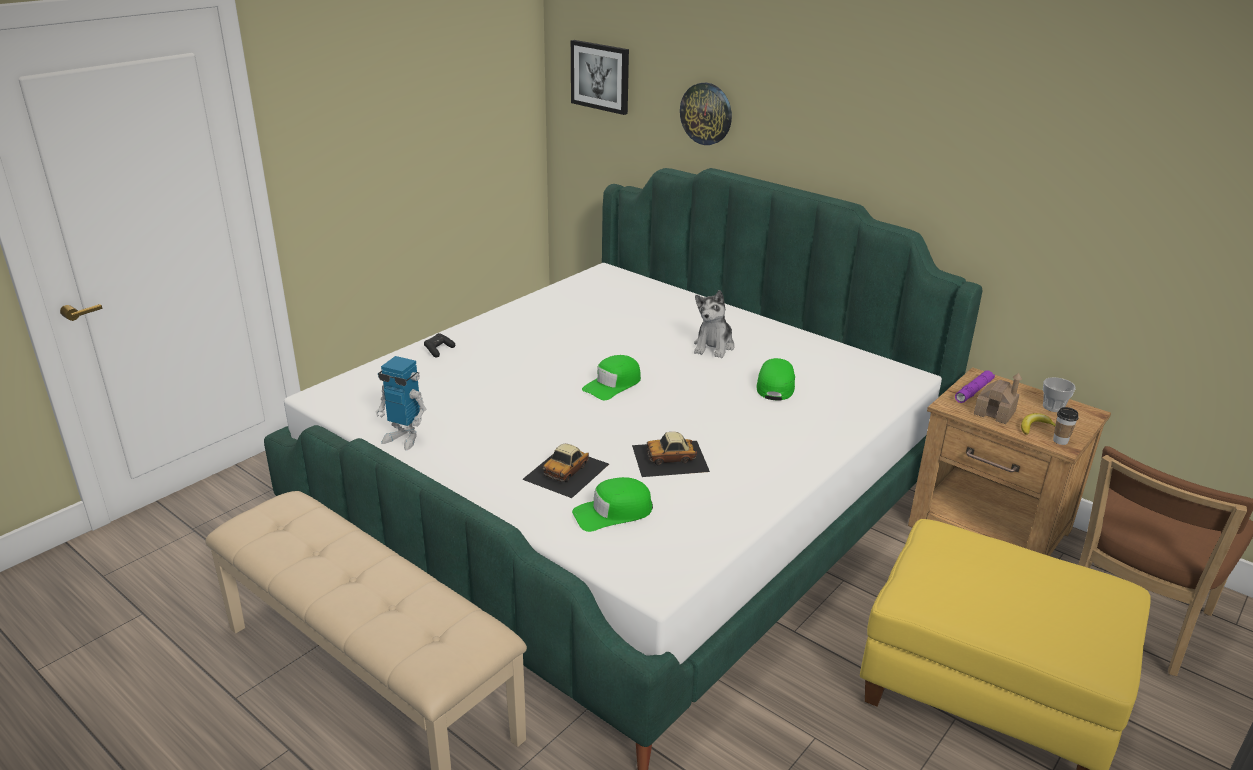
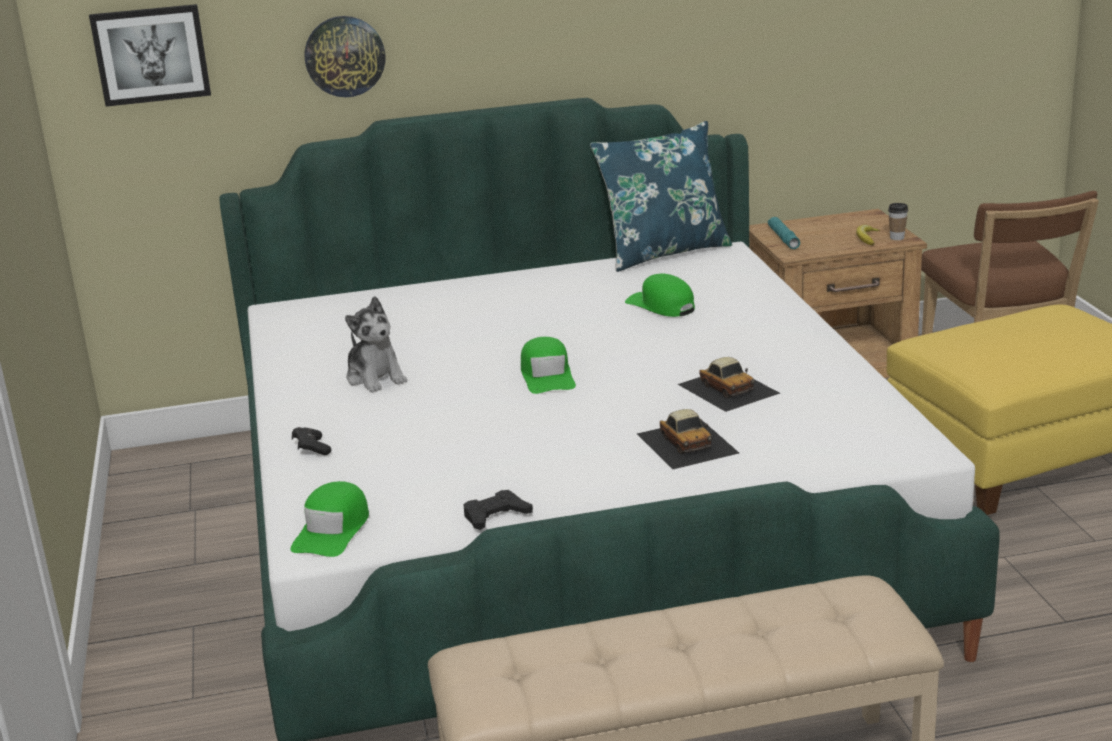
camera: 50 degrees left, 5 degrees down
toy robot [376,356,426,450] -> black game controller [463,490,533,530]
green cap [572,477,653,532] -> green cap moved to [290,481,369,557]
toy car [632,432,710,477] -> toy car turned 60 degrees counterclockwise [678,357,780,412]
plush toy [694,290,735,358] -> plush toy moved to [345,296,407,393]
purple flashlight [955,370,995,403] -> turquoise flashlight [768,217,800,249]
toy house [974,373,1022,424] -> none
cup [1043,377,1076,412] -> none
none -> blue pillow [590,121,732,272]

